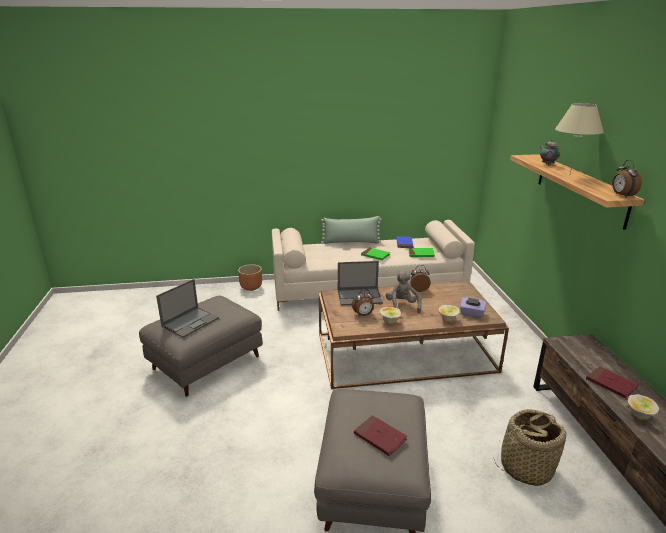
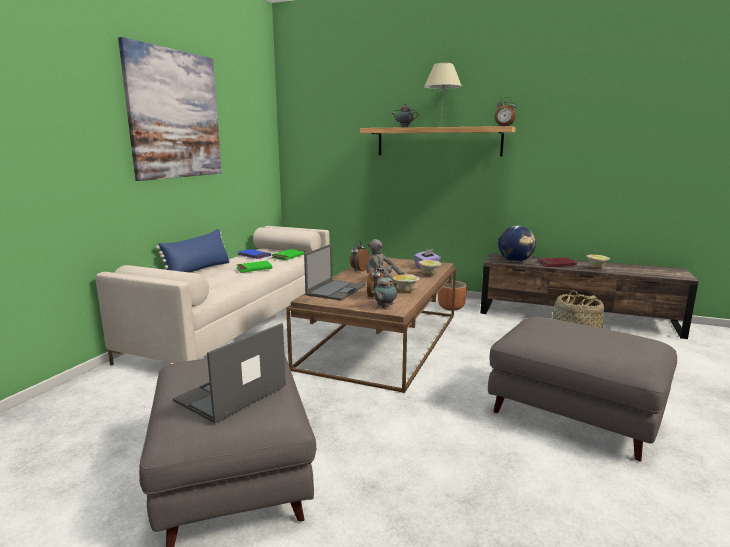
camera: 60 degrees left, 10 degrees down
laptop [156,279,219,338] -> laptop turned 120 degrees counterclockwise [173,323,286,423]
brown planter [238,264,262,291] -> brown planter moved to [438,280,467,310]
green pillow [321,216,382,244] -> blue pillow [156,229,230,273]
red book [354,415,407,456] -> none
none -> picture [118,37,222,181]
none -> teapot [372,275,397,308]
none -> globe [498,226,536,262]

